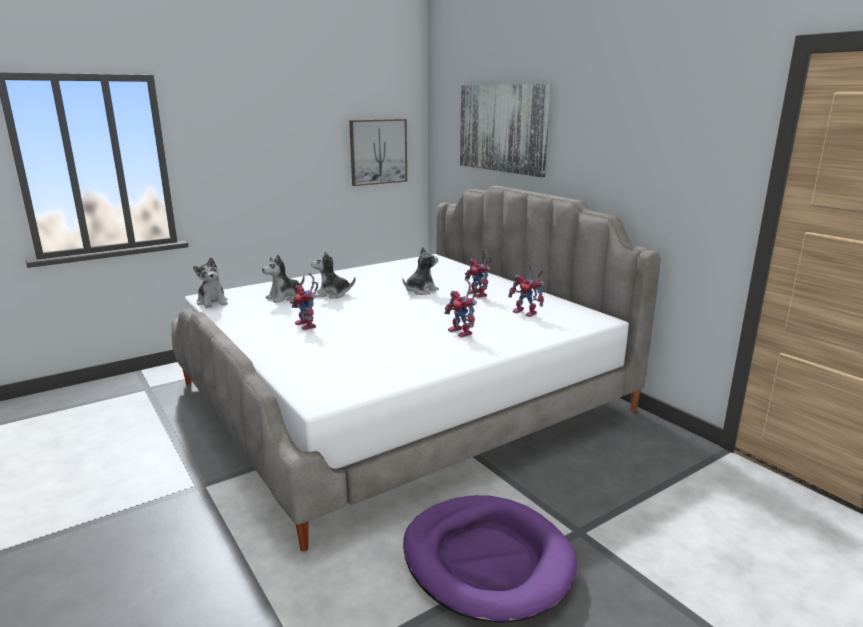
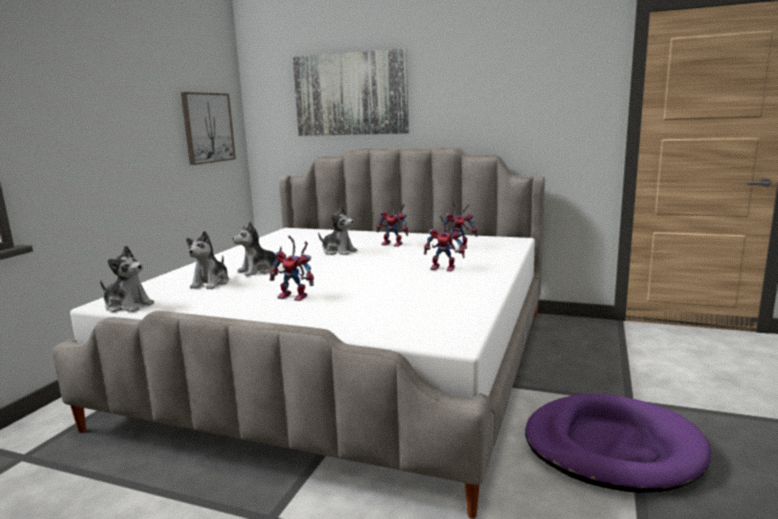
camera: 35 degrees left, 5 degrees down
plush toy [403,247,439,295] -> plush toy turned 105 degrees clockwise [318,206,357,255]

